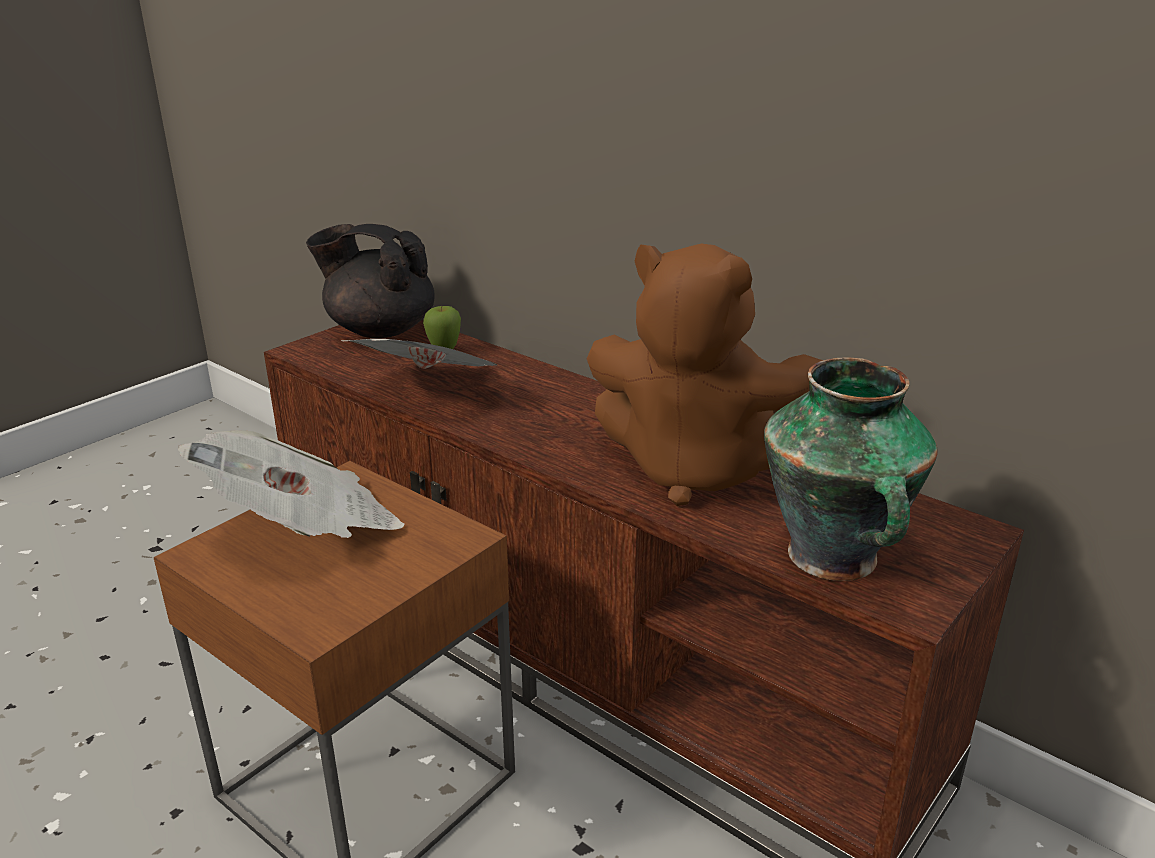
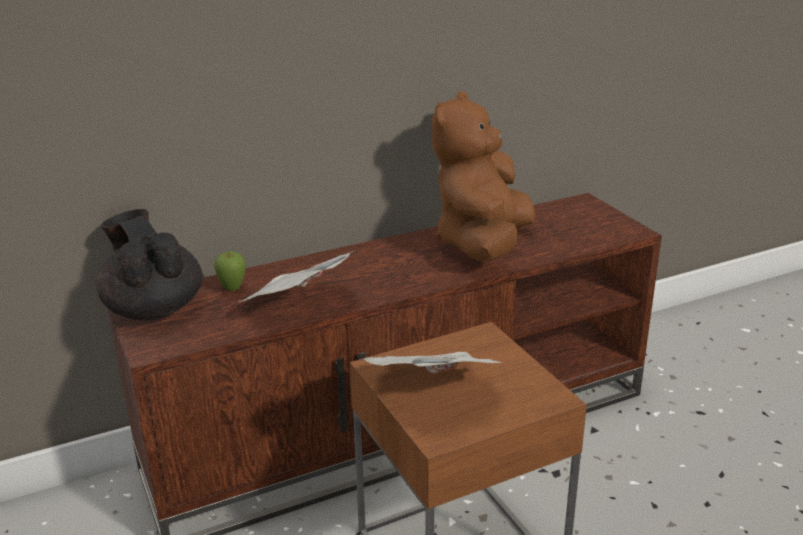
camera: 65 degrees left, 0 degrees up
black teapot [306,224,435,338] -> black teapot turned 105 degrees clockwise [96,209,203,320]
brown plush toy [587,244,823,506] -> brown plush toy turned 150 degrees clockwise [431,91,535,262]
vase [764,357,938,581] -> none

